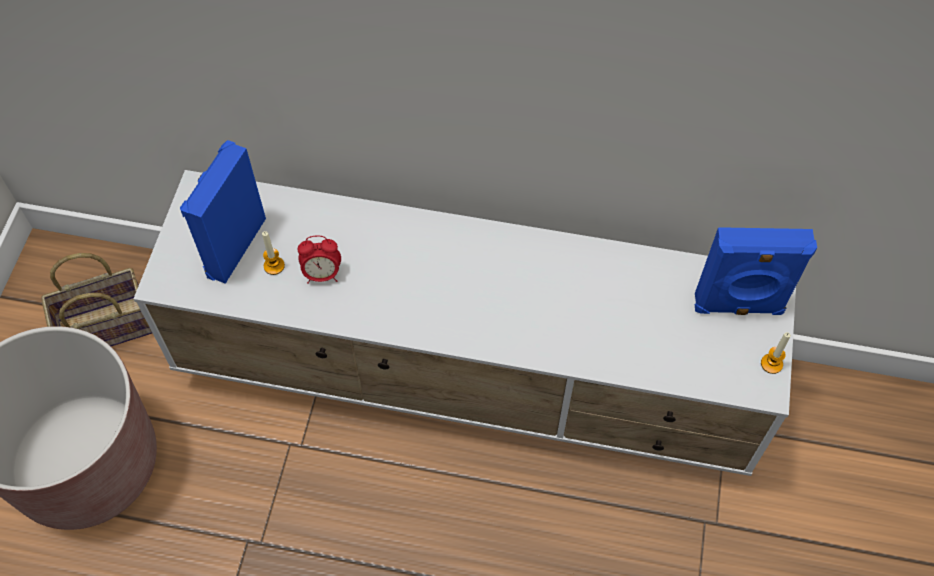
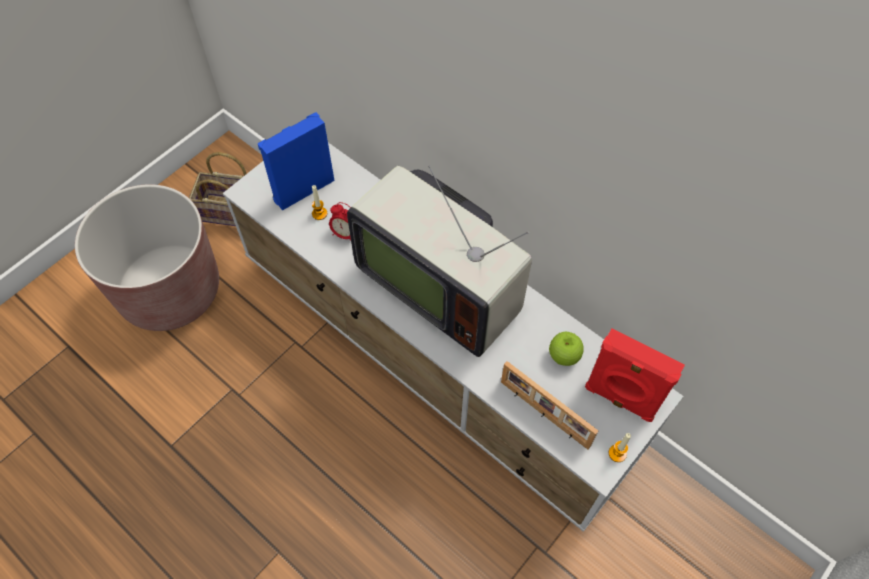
camera: 30 degrees right, 0 degrees up
blue speaker [695,227,817,315] -> red speaker [585,329,685,422]
none -> television [347,165,532,357]
none -> picture frame [501,361,598,449]
none -> apple [549,332,584,366]

